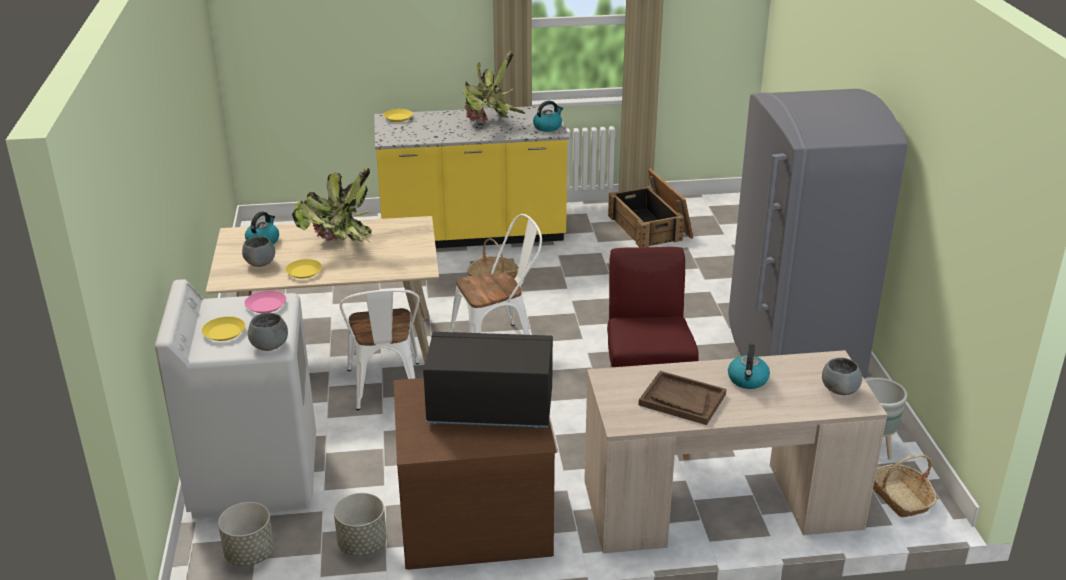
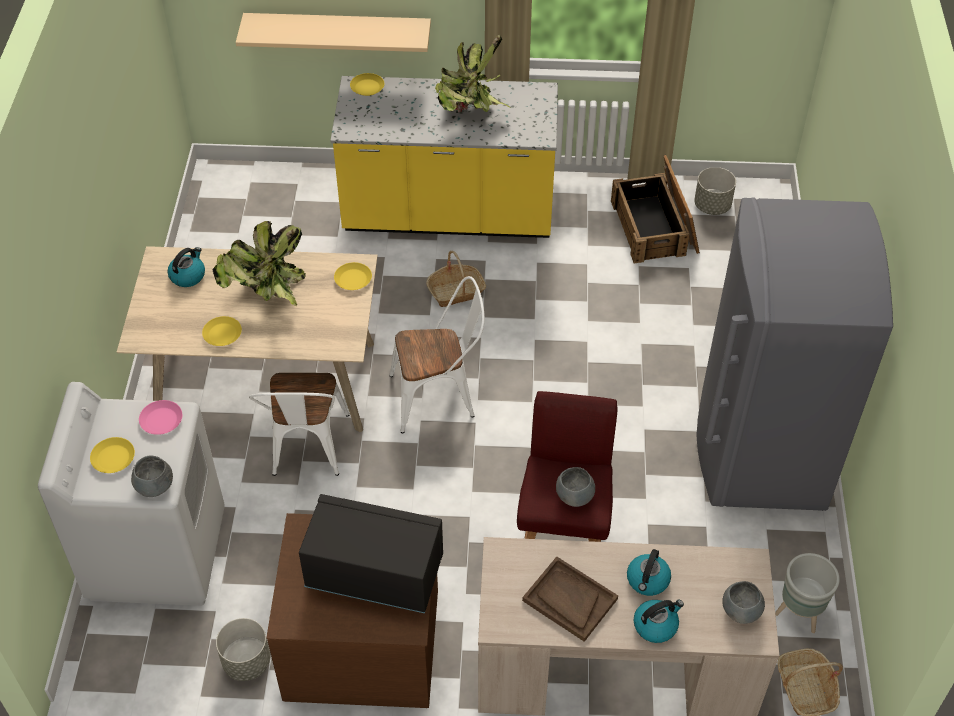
camera: 10 degrees right, 20 degrees up
grey planter [218,502,274,566] -> grey planter moved to [694,167,736,215]
grey bowl [242,236,275,267] -> grey bowl moved to [556,467,595,507]
kettle [533,101,563,132] -> kettle moved to [634,600,684,643]
none -> beige shelf [236,13,431,52]
none -> yellow plate [334,262,372,290]

